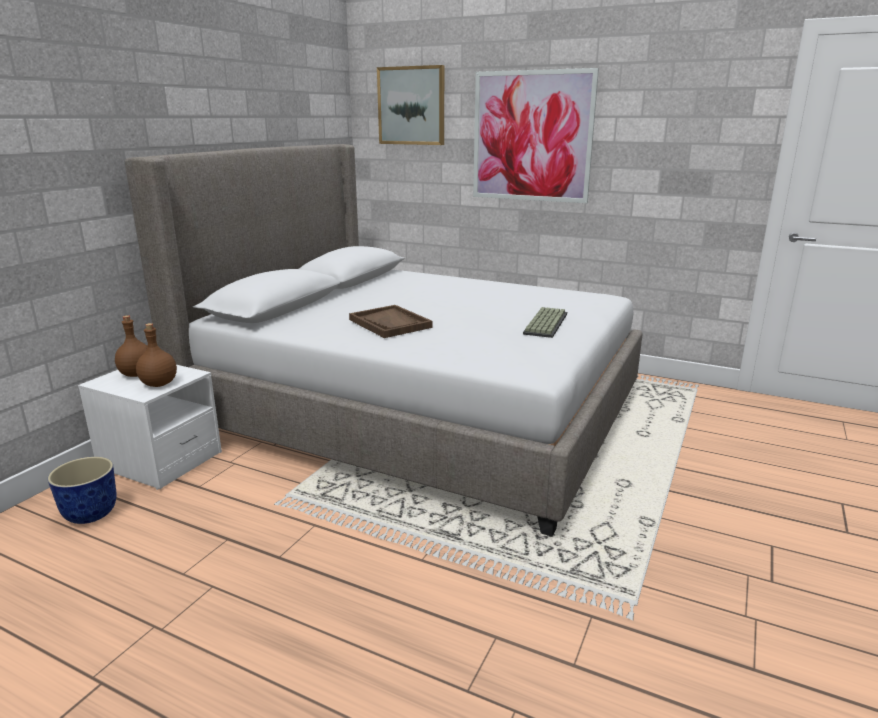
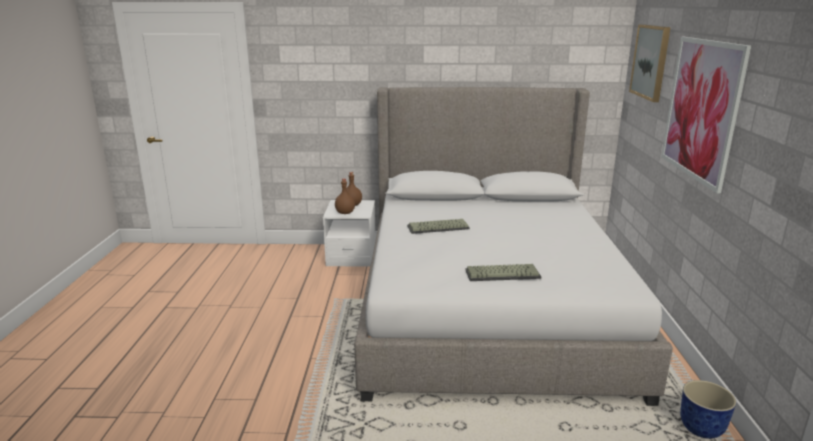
camera: 65 degrees right, 0 degrees up
planter [48,457,117,524] -> planter moved to [680,380,736,439]
brown tray [349,305,433,338] -> keyboard [407,219,470,234]

